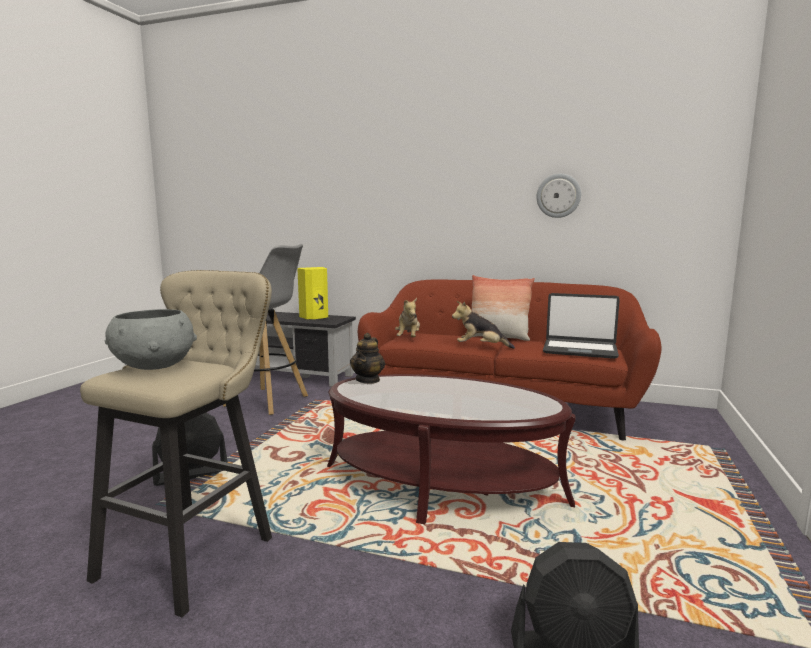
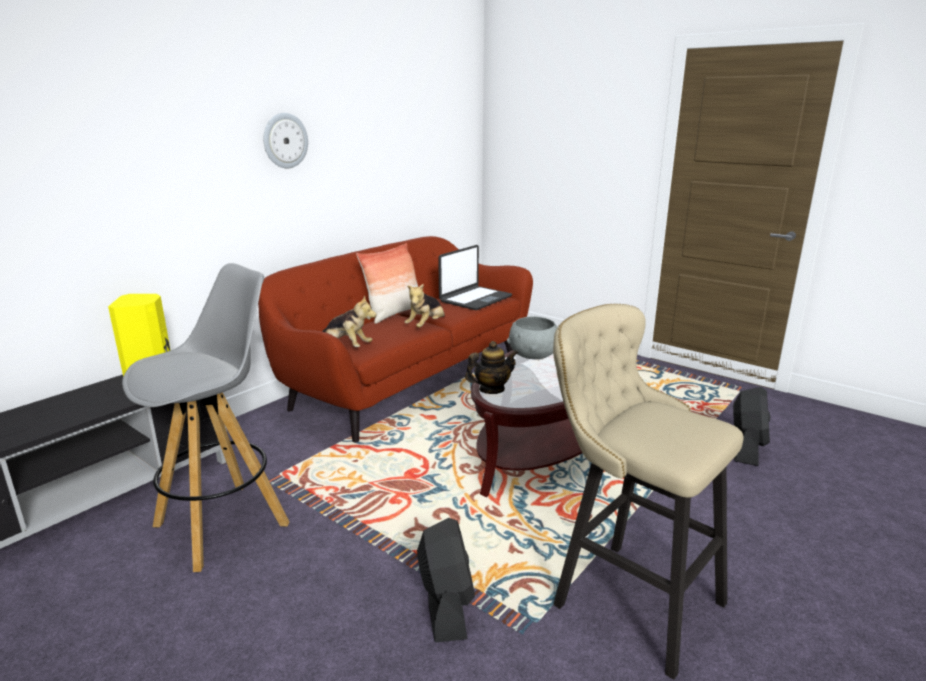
camera: 70 degrees left, 10 degrees up
grey bowl [105,309,197,370] -> grey bowl moved to [507,317,557,359]
teapot [350,333,385,384] -> teapot turned 60 degrees counterclockwise [465,341,518,394]
wall clock [536,174,581,218] -> wall clock moved to [263,113,308,168]

